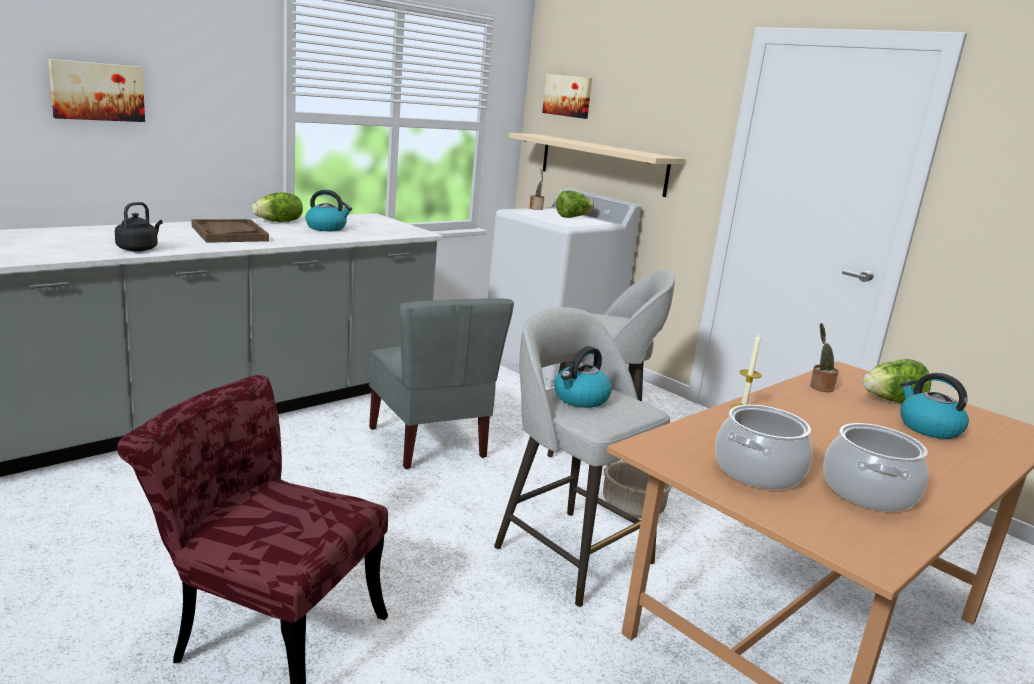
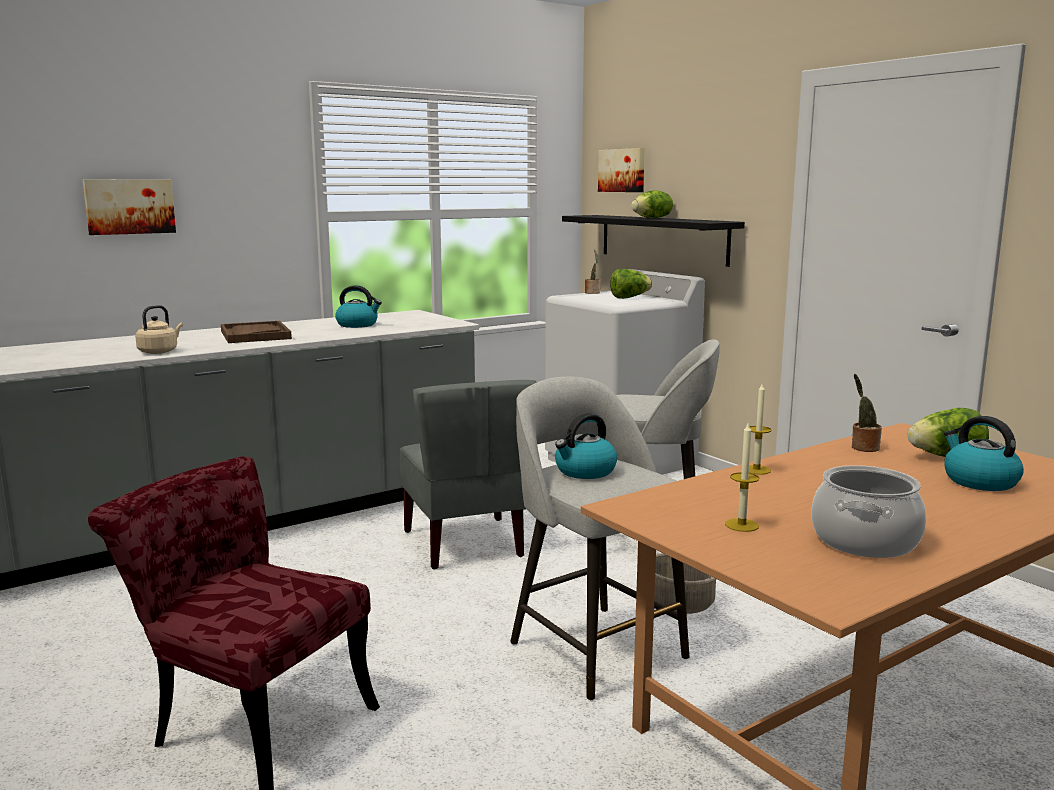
camera: 10 degrees right, 5 degrees down
black kettle [115,202,163,252] -> beige kettle [135,305,183,354]
lettuce [252,193,303,222] -> lettuce moved to [631,190,673,218]
beige shelf [509,133,685,197] -> black shelf [562,215,745,267]
cooking pot [715,405,813,490] -> candle [725,423,759,532]

